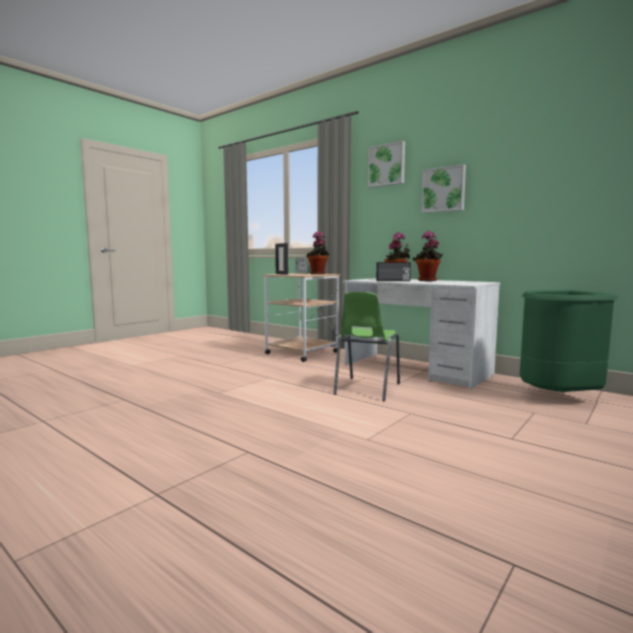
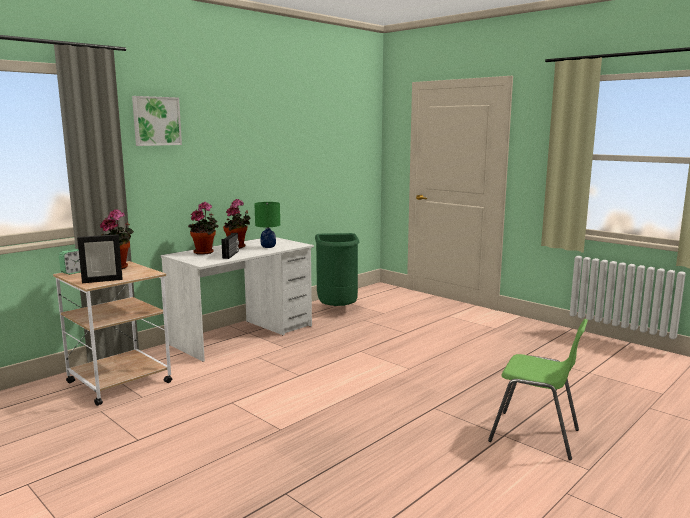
camera: 85 degrees left, 5 degrees up
green chair [333,292,400,401] -> green chair moved to [488,319,588,460]
picture [421,164,466,213] -> none
none -> green table lamp [254,202,280,248]

